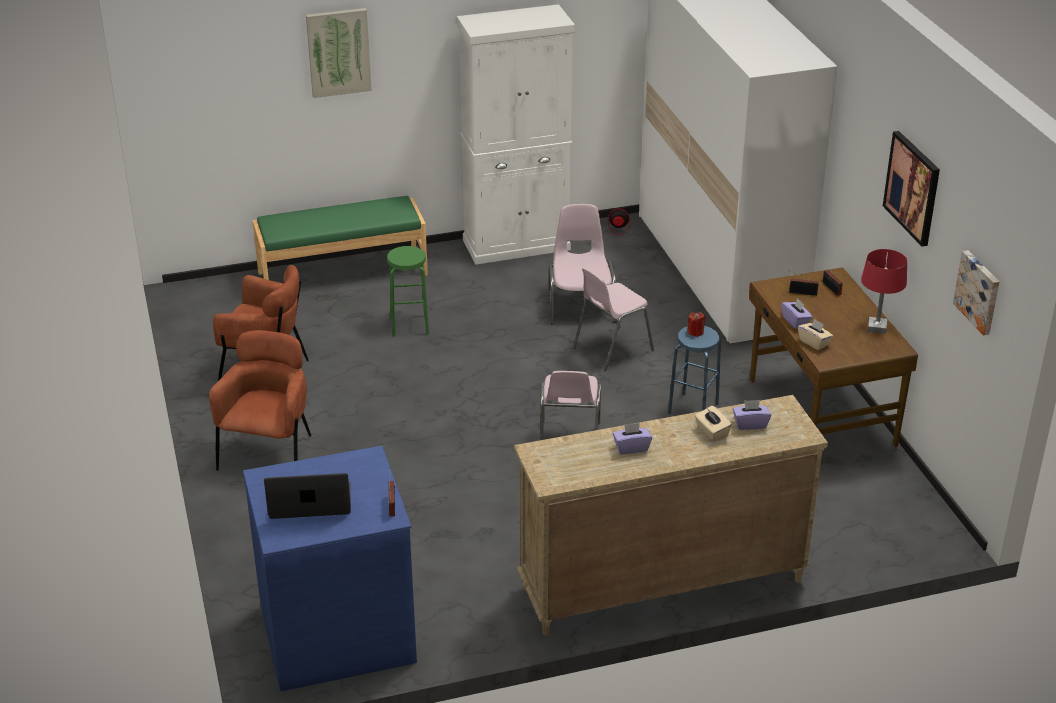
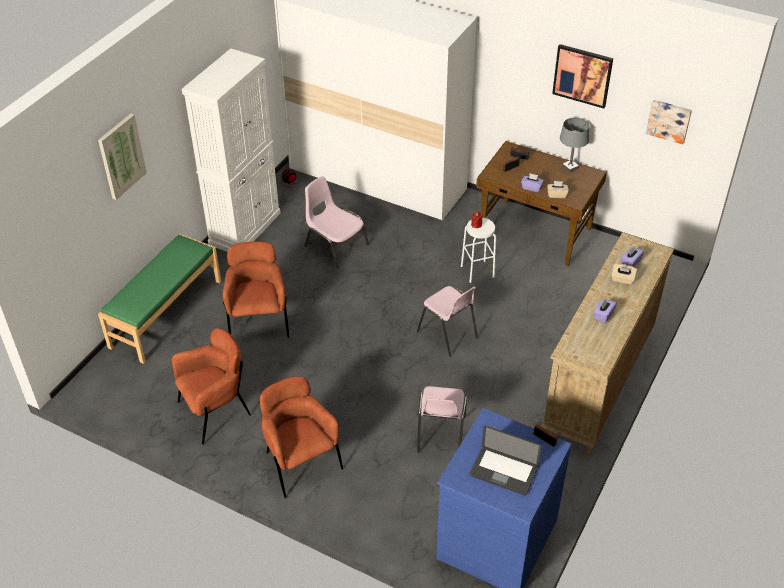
camera: 45 degrees left, 10 degrees up
laptop [264,473,351,519] -> laptop turned 105 degrees counterclockwise [470,426,541,495]
green stool [387,246,429,337] -> brown armchair [223,241,289,338]
pink chair [573,267,654,371] -> pink chair moved to [417,386,467,453]
blue stool [668,326,721,414] -> white stool [461,218,496,283]
red table lamp [861,249,907,334] -> grey table lamp [560,117,589,173]

